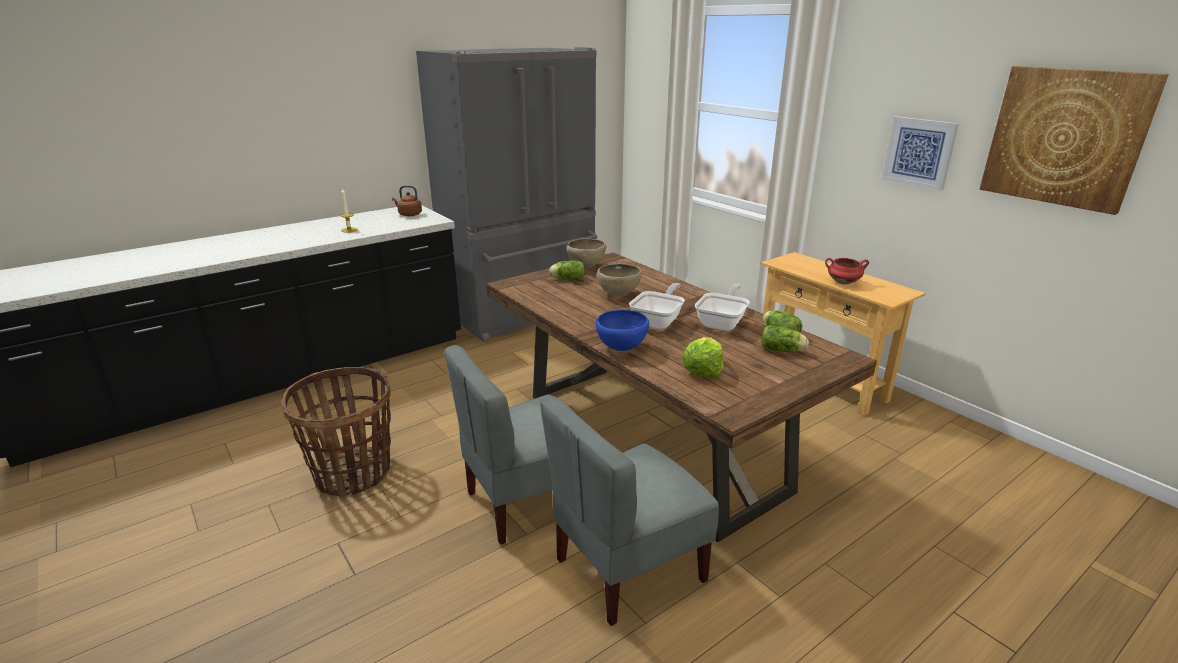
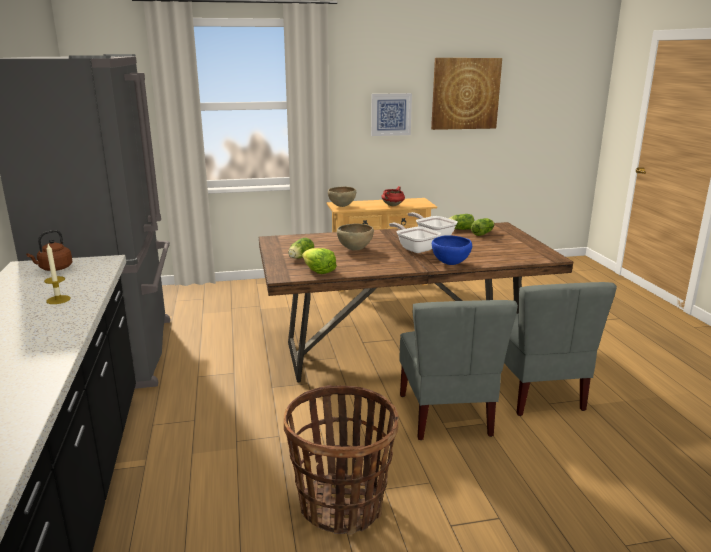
camera: 65 degrees left, 5 degrees down
brown bowl [566,238,606,268] -> brown bowl moved to [328,187,356,207]
lettuce [682,337,723,377] -> lettuce moved to [302,248,337,274]

